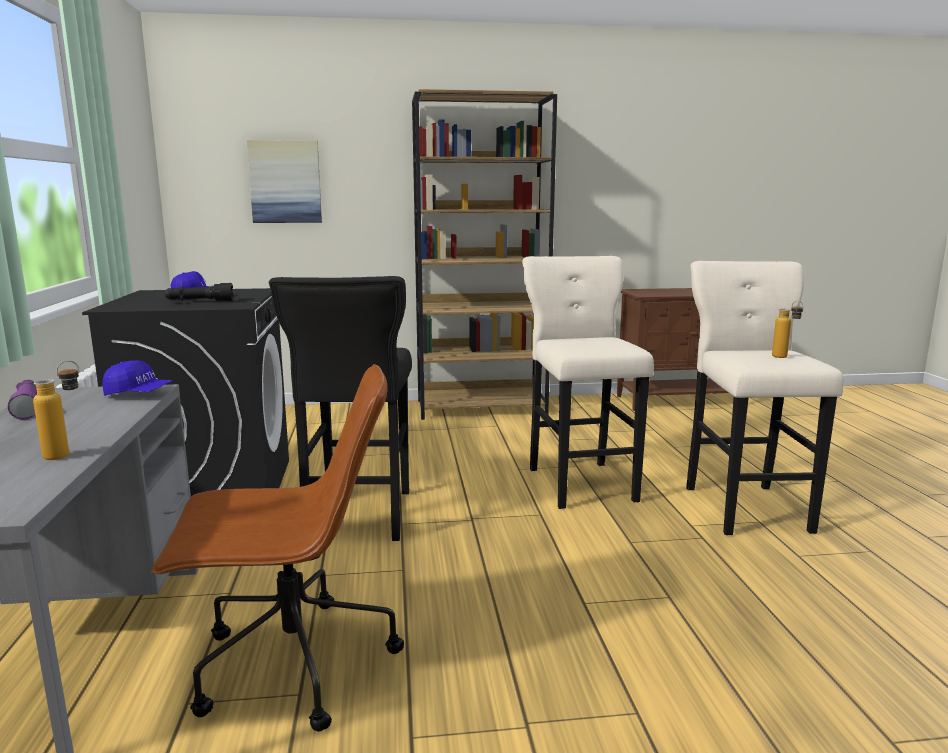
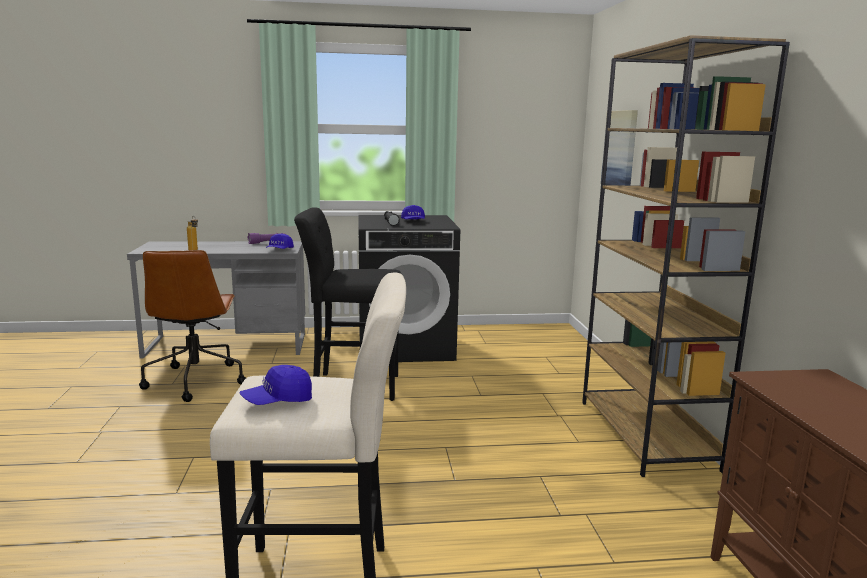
camera: 90 degrees right, 0 degrees up
beige stool [522,256,654,509] -> none
bottle [772,301,803,358] -> blue cap [240,365,312,405]

